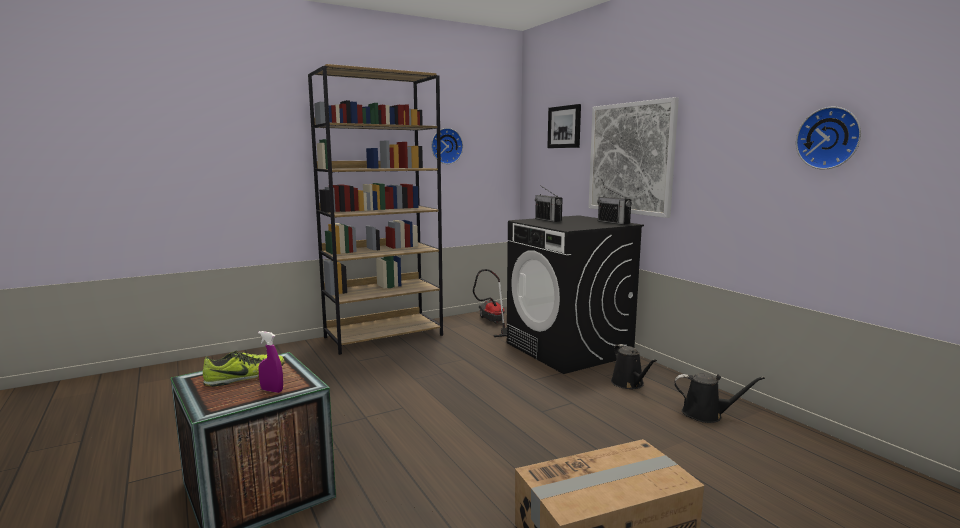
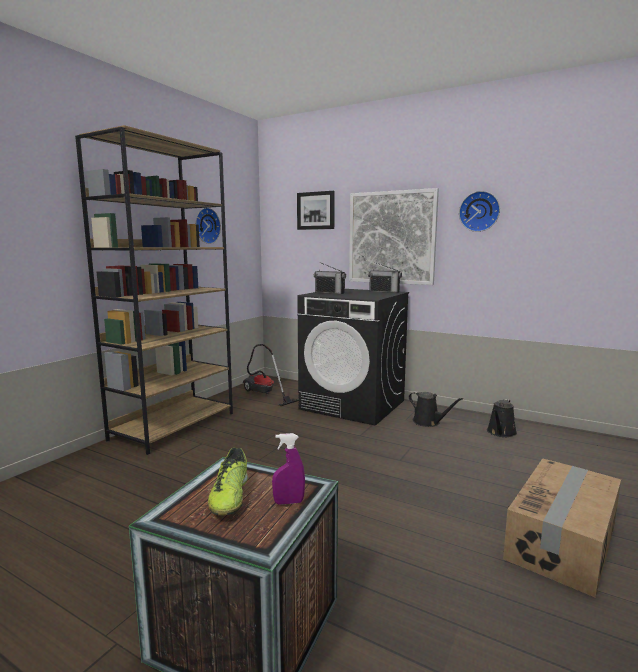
camera: 30 degrees left, 0 degrees up
shoe [203,351,285,387] -> shoe turned 150 degrees clockwise [208,448,248,515]
black watering can [674,373,765,423] -> black watering can turned 135 degrees clockwise [487,399,517,437]
wall clock [796,107,861,169] -> wall clock moved to [459,191,500,232]

